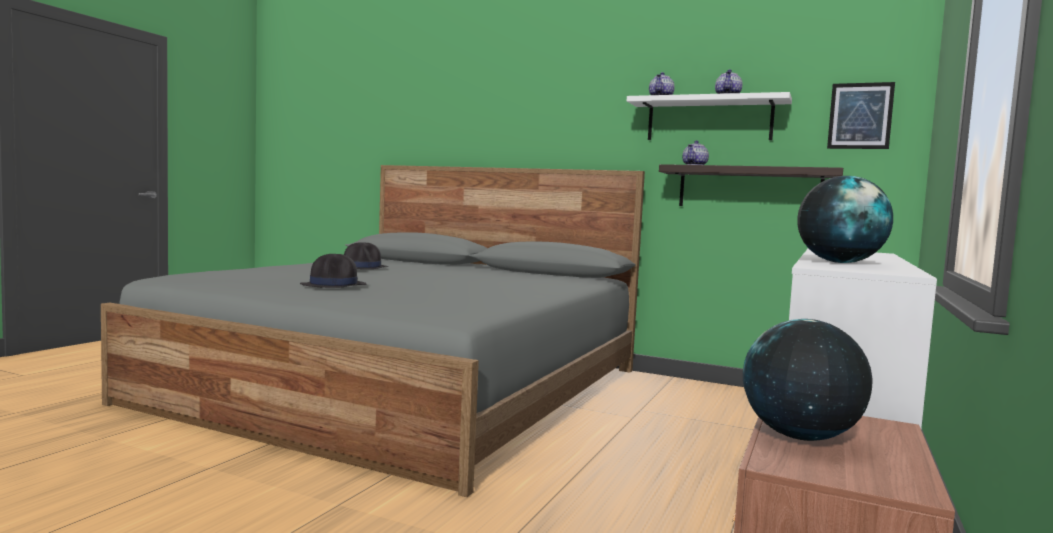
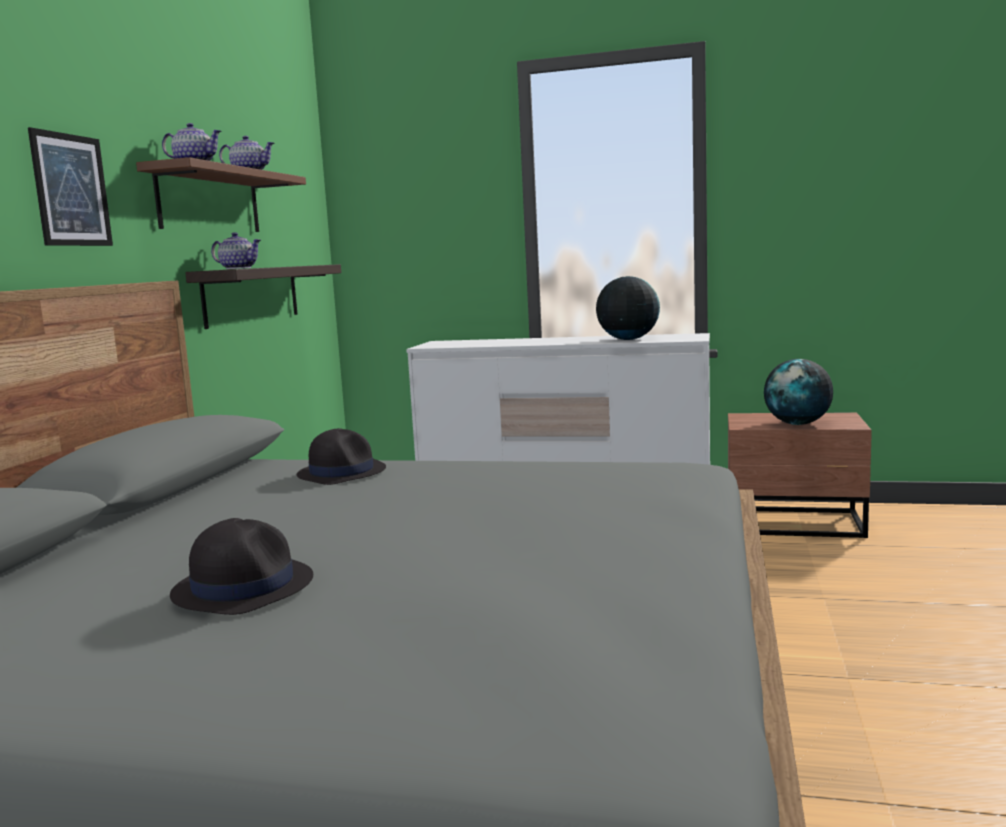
camera: 100 degrees left, 5 degrees up
black hat [300,254,366,288] -> black hat moved to [297,428,386,485]
white shelf [627,92,792,140] -> brown shelf [136,157,306,232]
picture [827,82,895,149] -> picture moved to [28,127,113,246]

